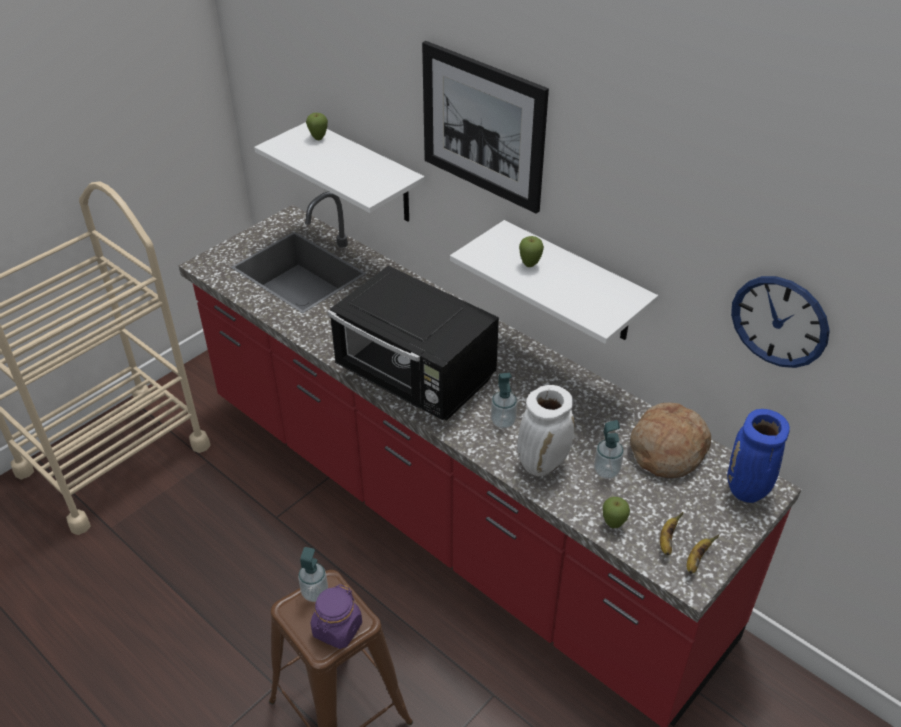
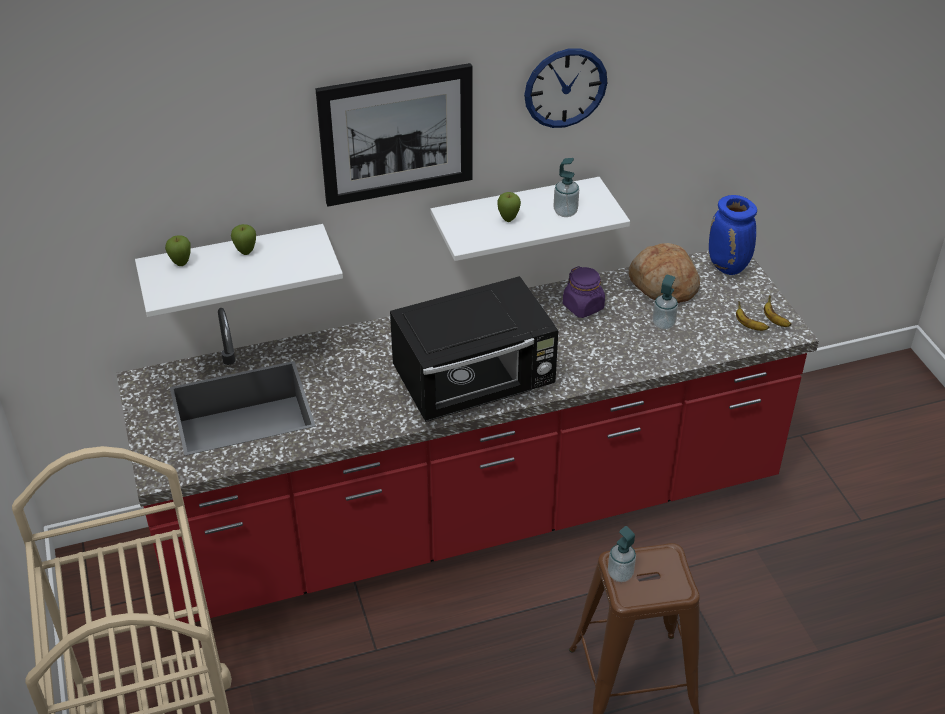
camera: 60 degrees left, 0 degrees up
purple jar [311,584,362,649] -> purple jar moved to [563,266,605,318]
soap dispenser [491,373,517,429] -> soap dispenser moved to [553,158,579,217]
white vase [517,385,575,476] -> none
apple [603,497,630,528] -> apple moved to [231,224,256,255]
wall clock [731,276,830,368] -> wall clock moved to [524,48,607,128]

